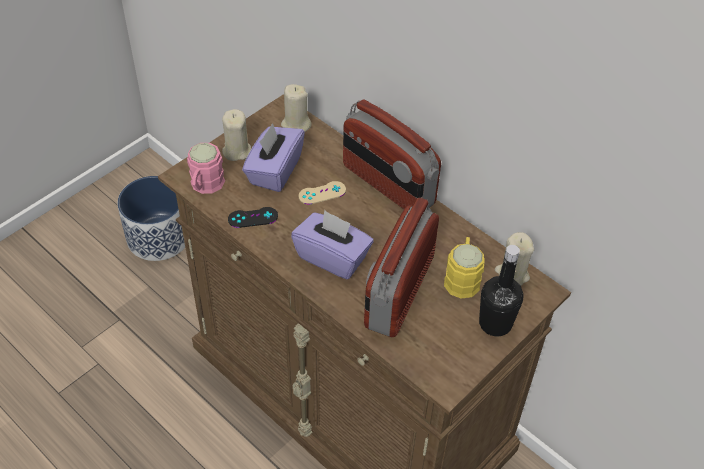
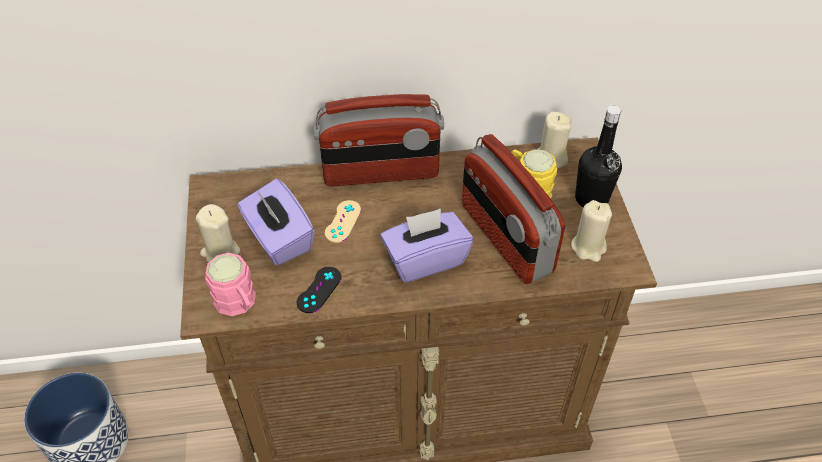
camera: 50 degrees left, 0 degrees up
beige candle [281,84,312,132] -> beige candle moved to [571,200,612,262]

